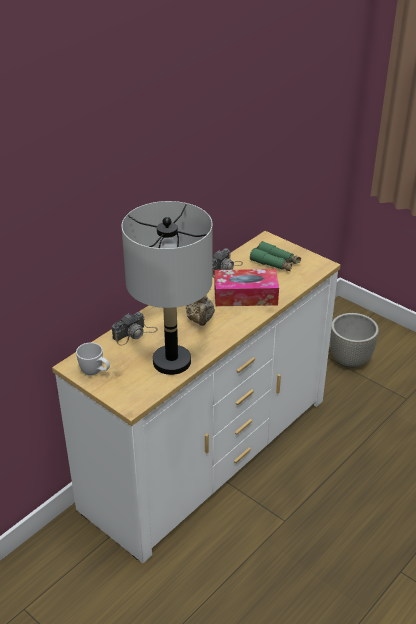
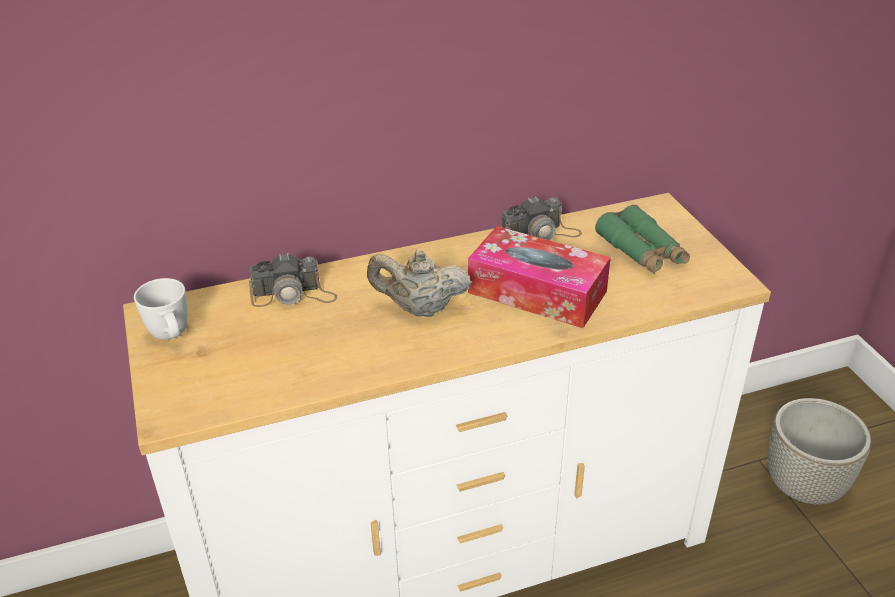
camera: 30 degrees right, 0 degrees up
grey table lamp [121,201,213,375] -> none
beige teapot [186,294,215,326] -> beige teapot turned 75 degrees clockwise [367,250,471,317]

